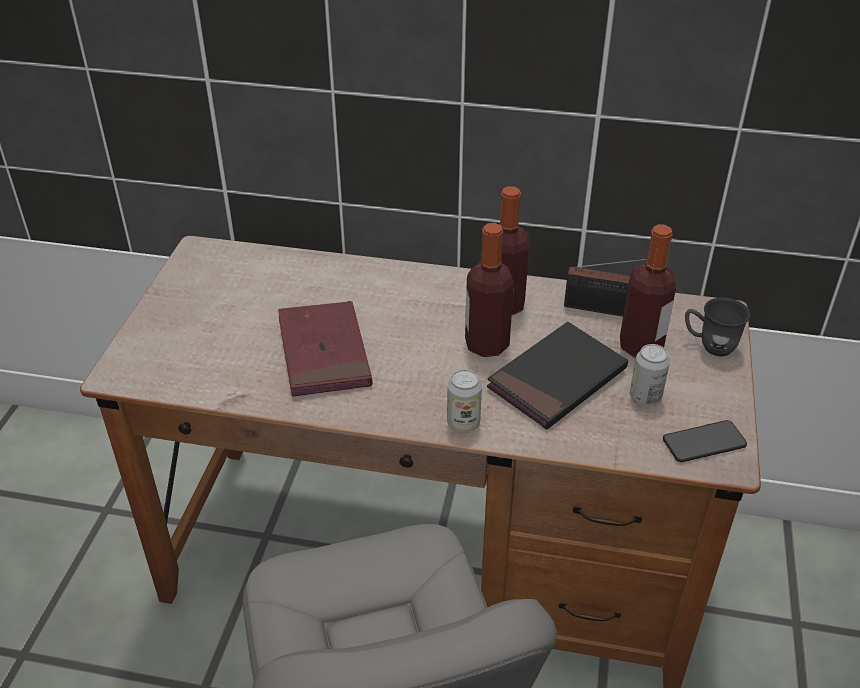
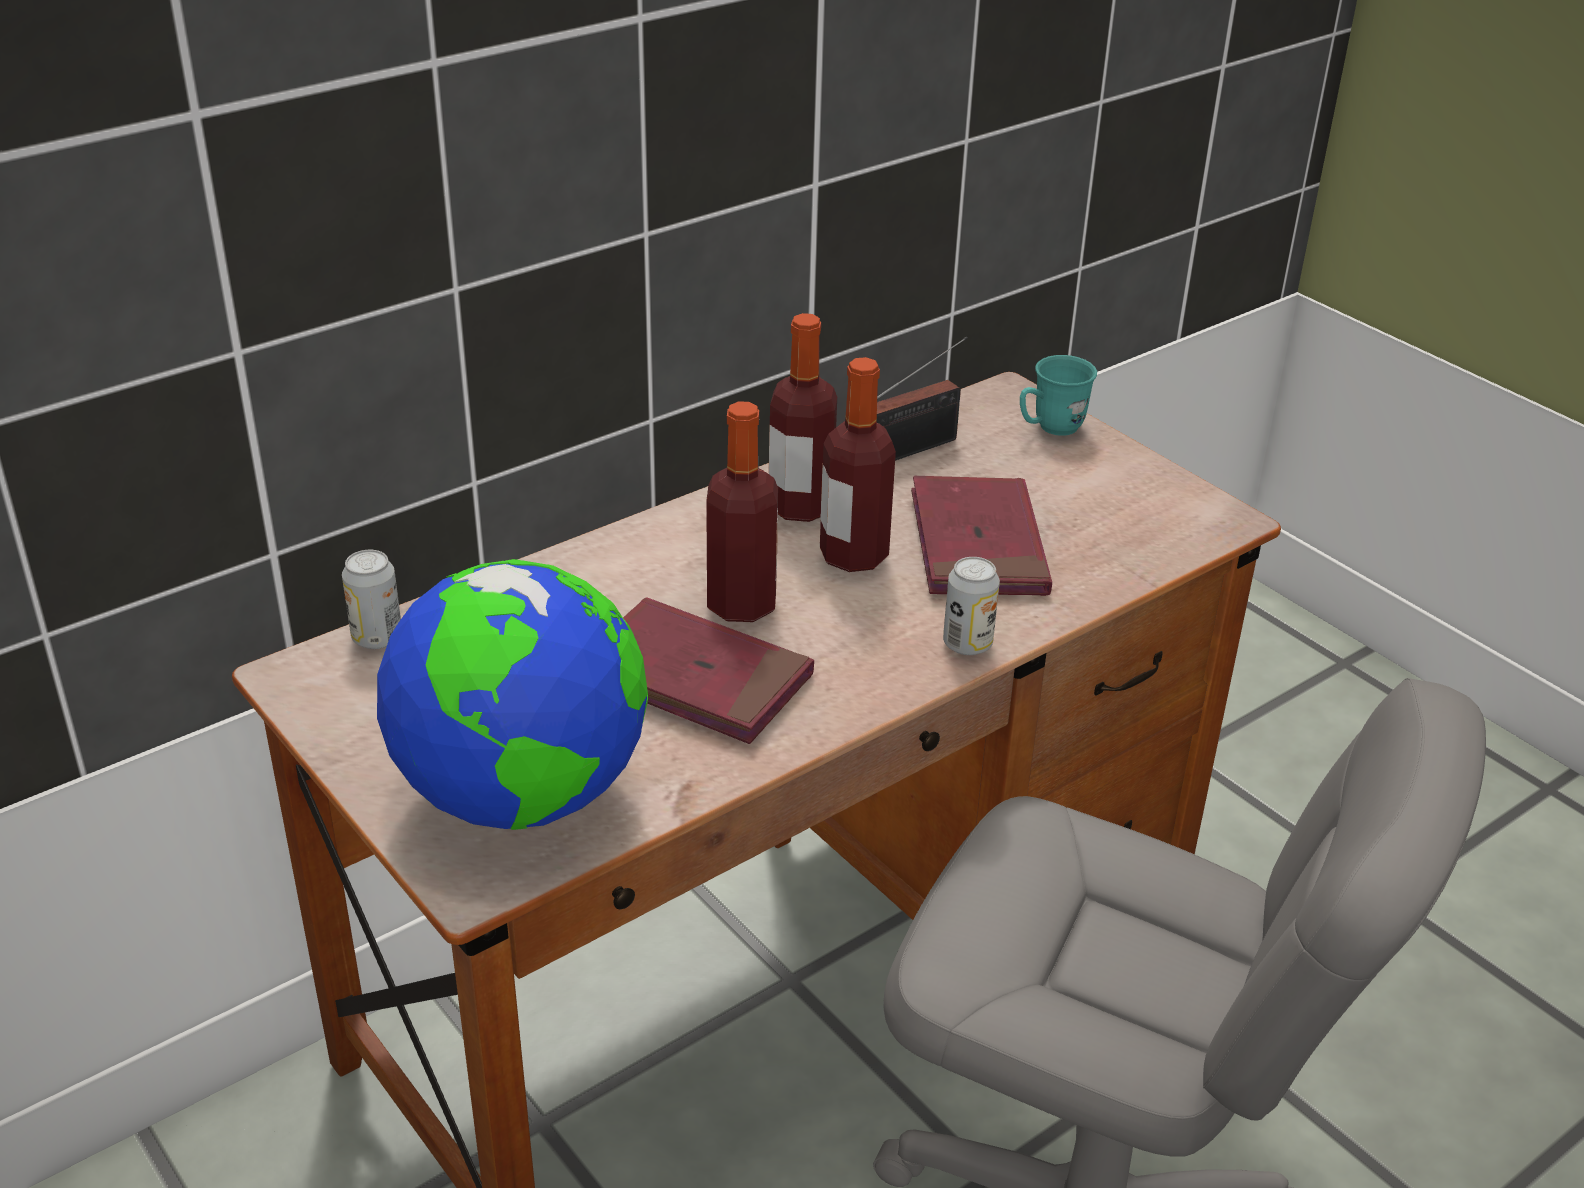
camera: 50 degrees left, 5 degrees down
black book [487,322,628,429] -> red book [911,476,1052,596]
bottle [620,224,676,358] -> bottle moved to [706,401,778,622]
can [630,344,670,406] -> can moved to [342,550,401,649]
phone [663,420,747,462] -> none
grey mug [685,297,750,356] -> turquoise mug [1020,355,1097,436]
none -> globe [377,559,648,830]

